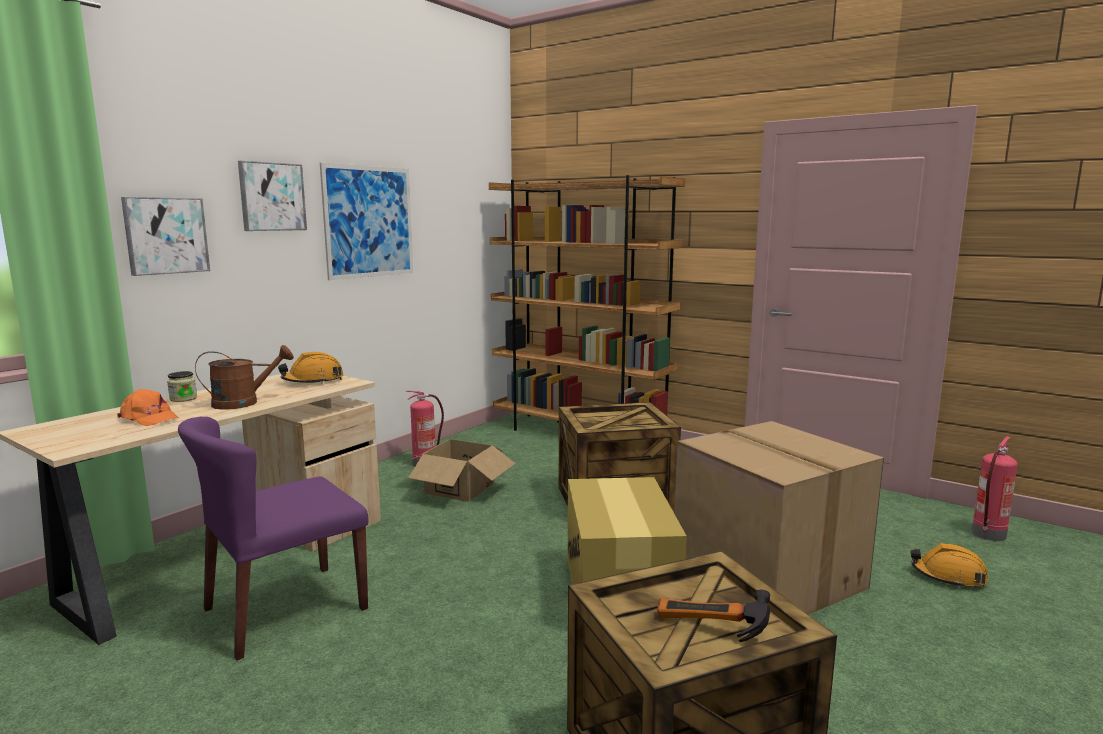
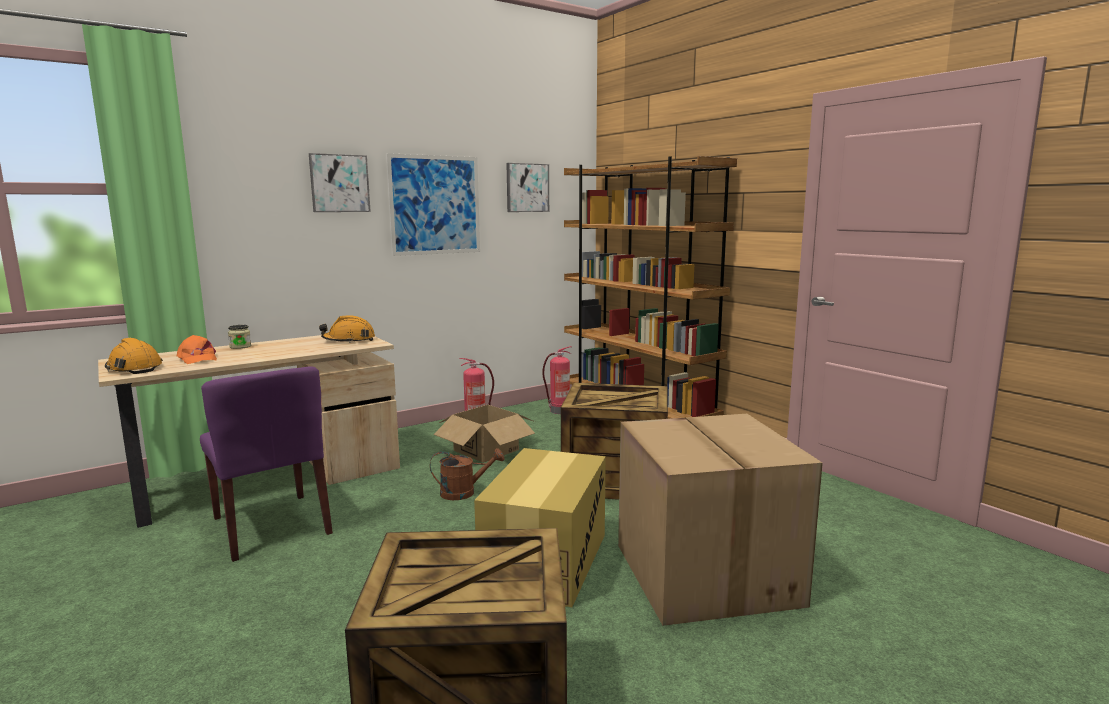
camera: 20 degrees right, 0 degrees up
picture [121,197,210,276] -> picture moved to [506,163,549,212]
purple chair [178,417,369,661] -> purple chair turned 105 degrees counterclockwise [200,366,333,562]
brown watering can [195,345,294,410] -> brown watering can moved to [430,448,504,500]
hammer [657,589,770,642] -> none
orange hard hat [910,543,988,588] -> orange hard hat moved to [105,338,163,374]
fire extinguisher [972,436,1018,541] -> fire extinguisher moved to [542,346,572,414]

